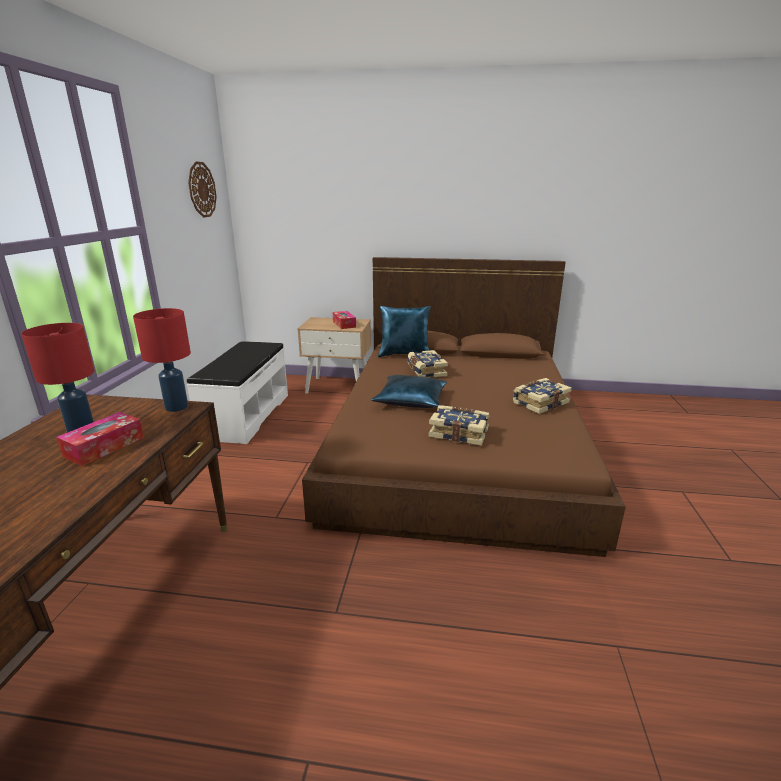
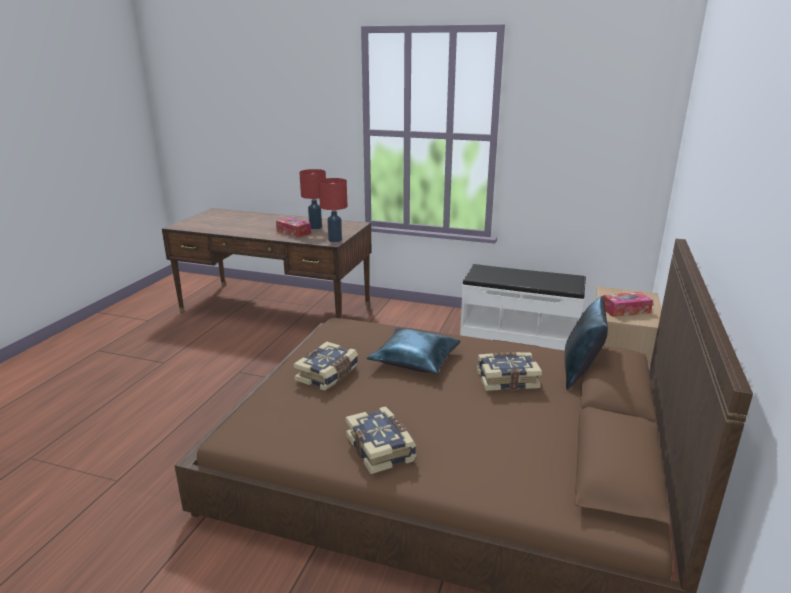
camera: 100 degrees right, 0 degrees up
wall clock [188,161,217,217] -> none

